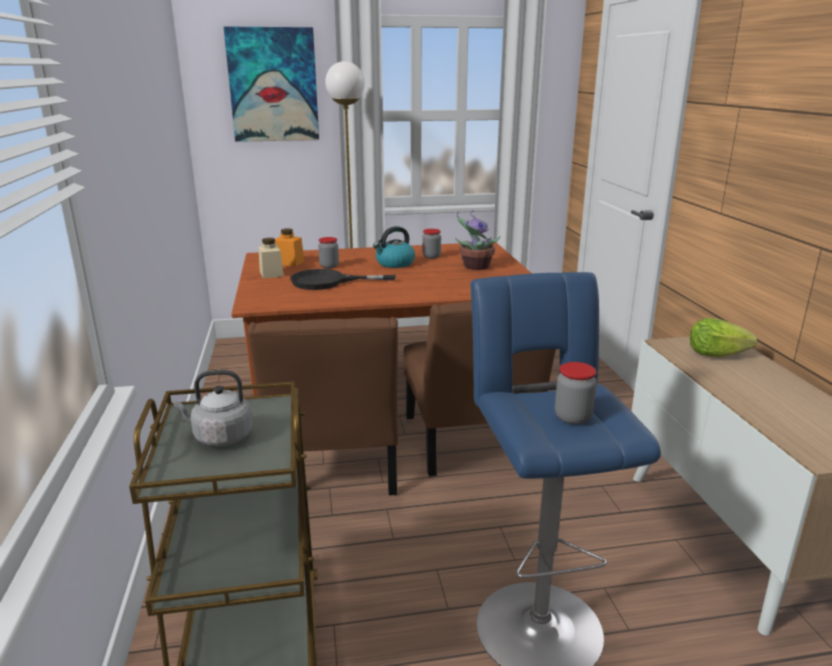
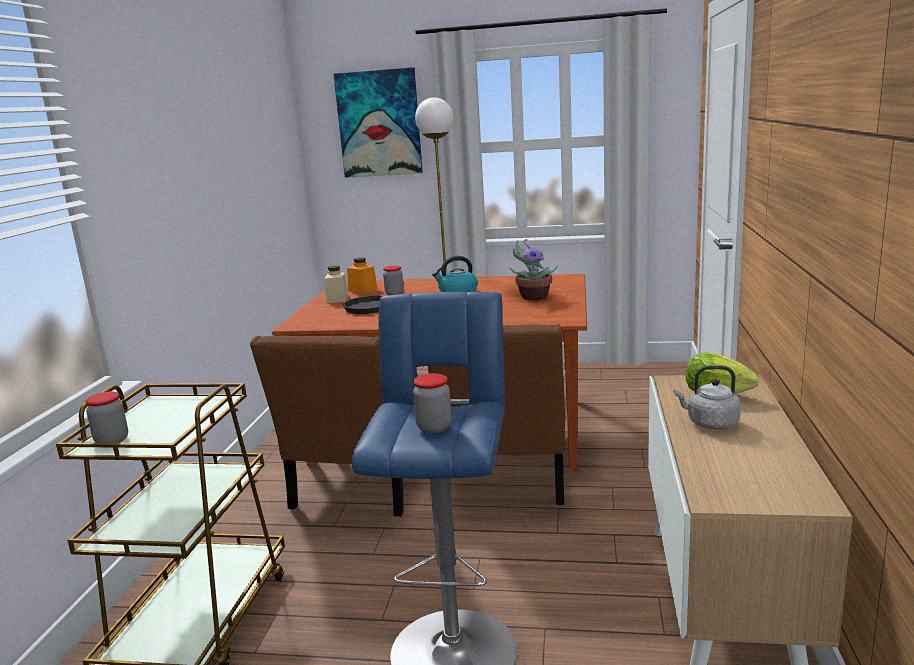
camera: 20 degrees right, 5 degrees down
grey kettle [173,370,253,446] -> grey kettle moved to [674,365,741,429]
jar [422,229,441,259] -> jar moved to [85,391,128,443]

